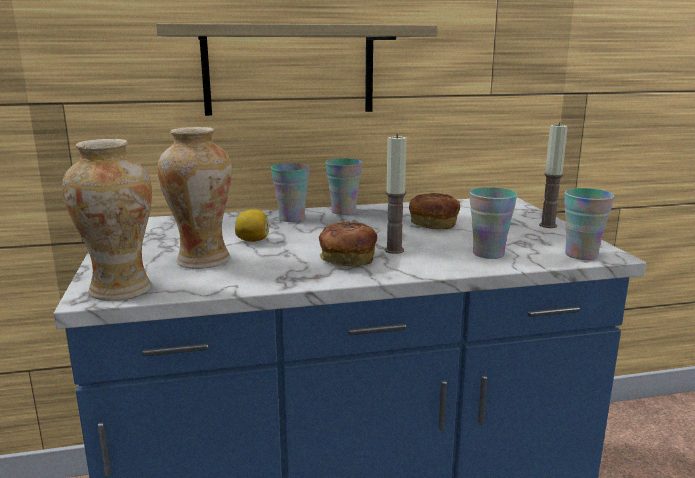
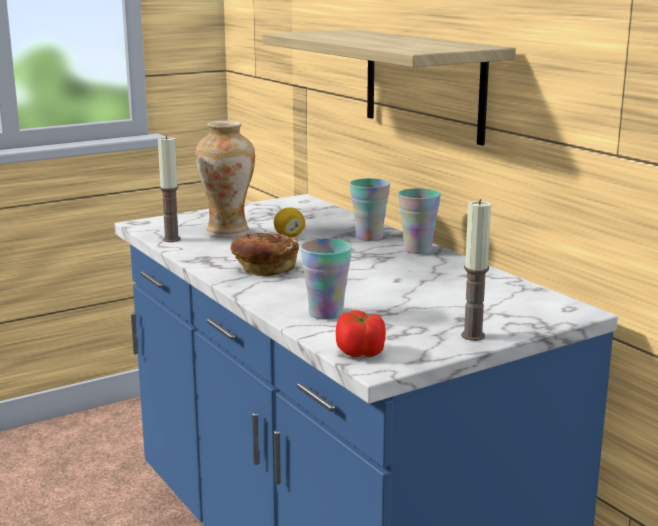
camera: 70 degrees right, 0 degrees up
vase [62,139,152,301] -> none
candle [385,134,407,254] -> candle moved to [158,135,181,242]
bread [409,193,460,229] -> none
cup [564,188,615,260] -> tomato [336,310,386,357]

